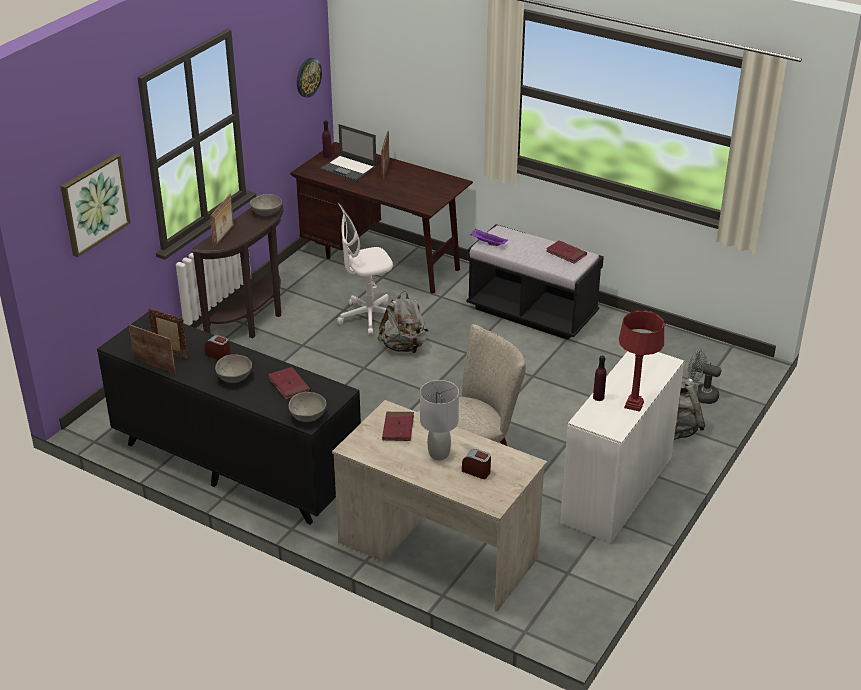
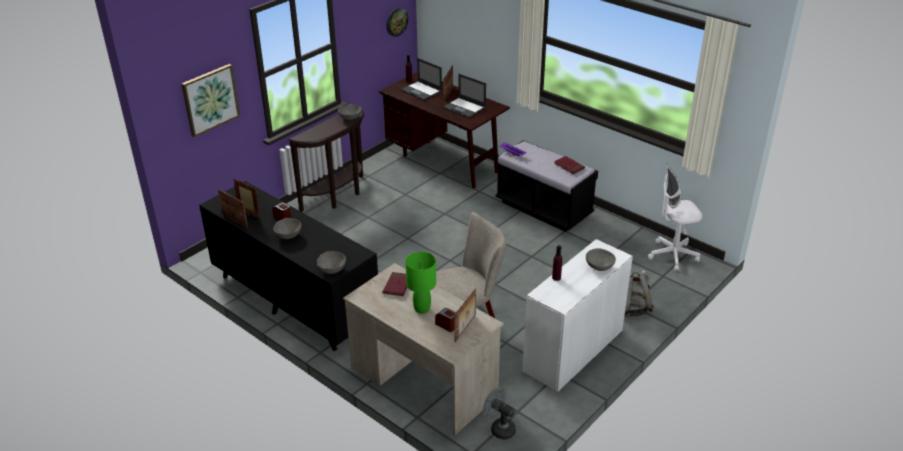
camera: 10 degrees right, 0 degrees up
picture frame [210,194,234,248] -> picture frame moved to [454,288,476,342]
red book [268,367,311,400] -> none
white office chair [337,203,393,335] -> white office chair moved to [648,164,702,271]
grey backpack [377,291,428,353] -> none
grey table lamp [420,380,459,461] -> green table lamp [405,252,436,314]
red table lamp [619,310,664,412] -> none
grey fan [687,350,721,404] -> grey fan moved to [483,388,516,440]
none -> laptop [443,74,486,118]
none -> grey bowl [586,248,616,271]

